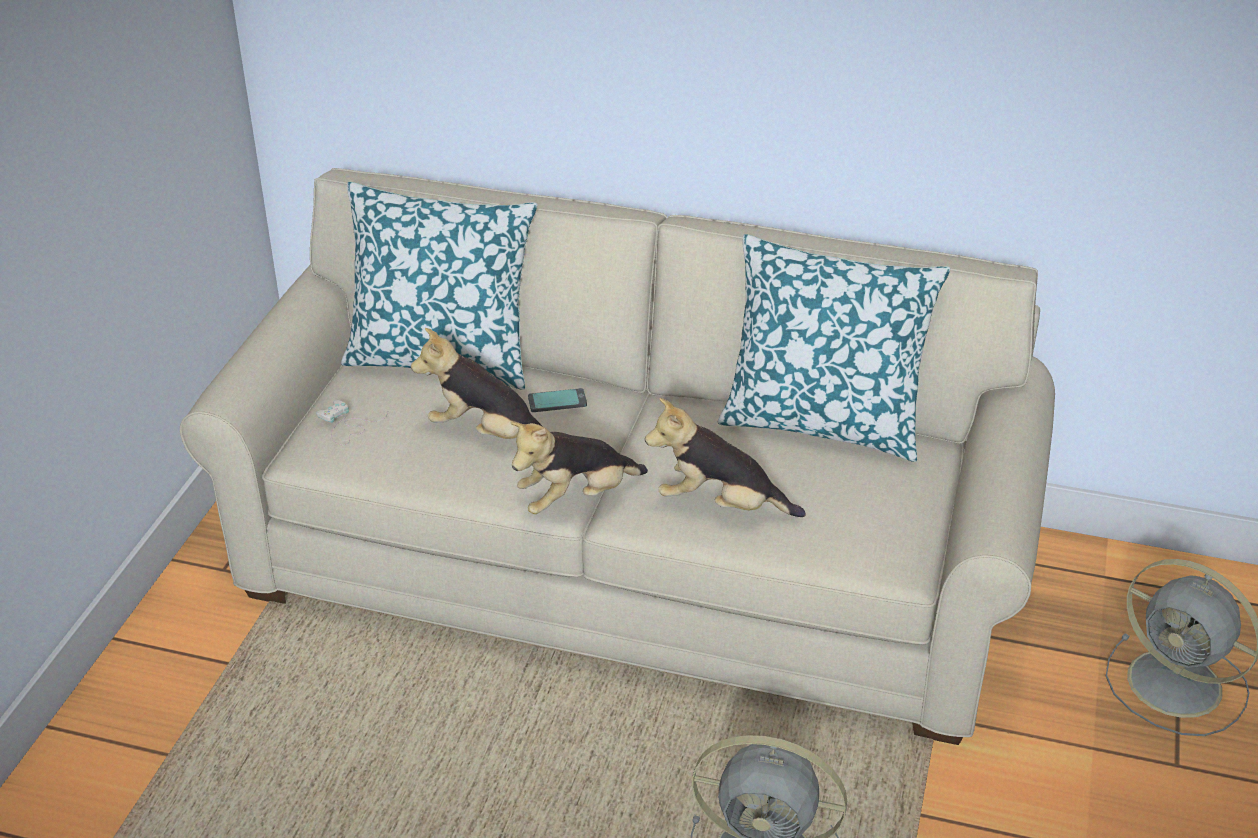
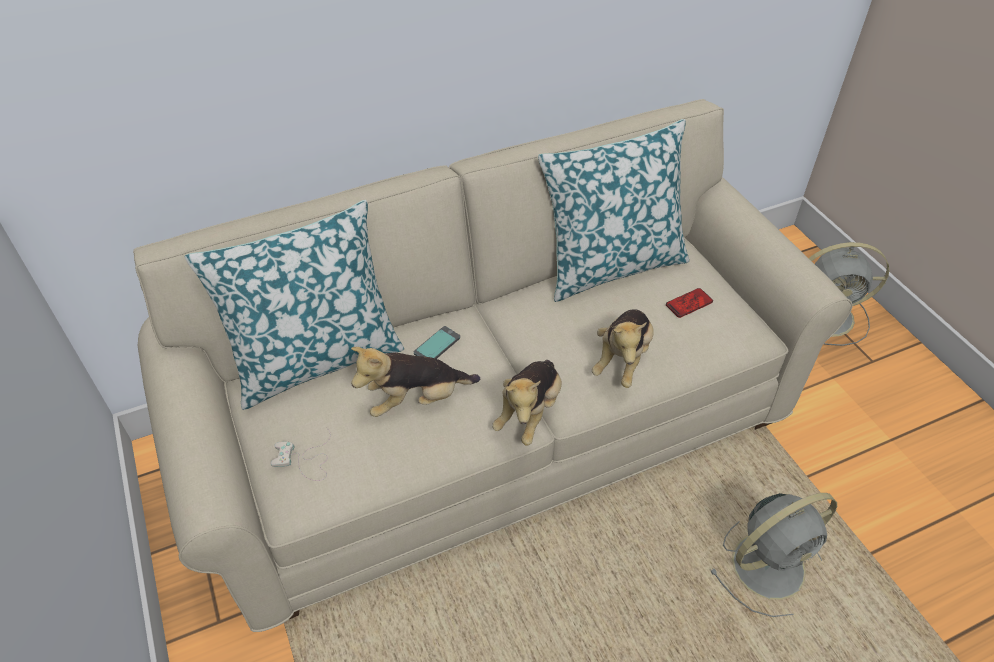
camera: 40 degrees left, 10 degrees up
plush toy [645,398,806,517] -> plush toy turned 45 degrees counterclockwise [592,309,654,388]
none -> phone [666,288,713,318]

